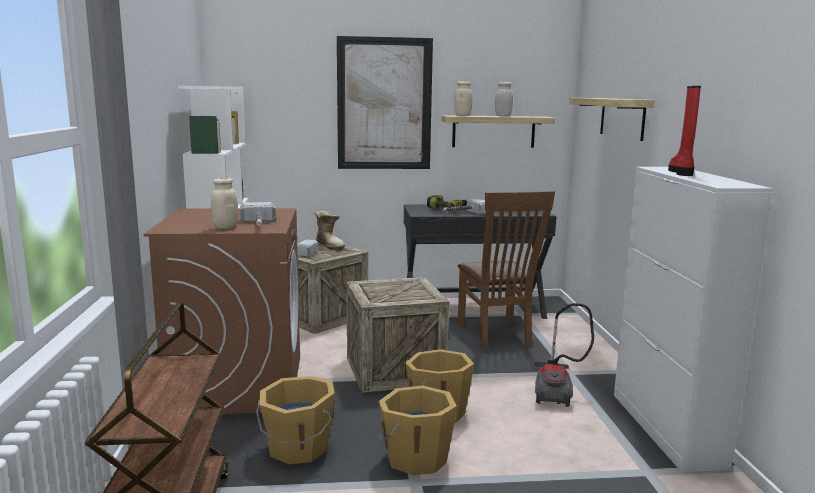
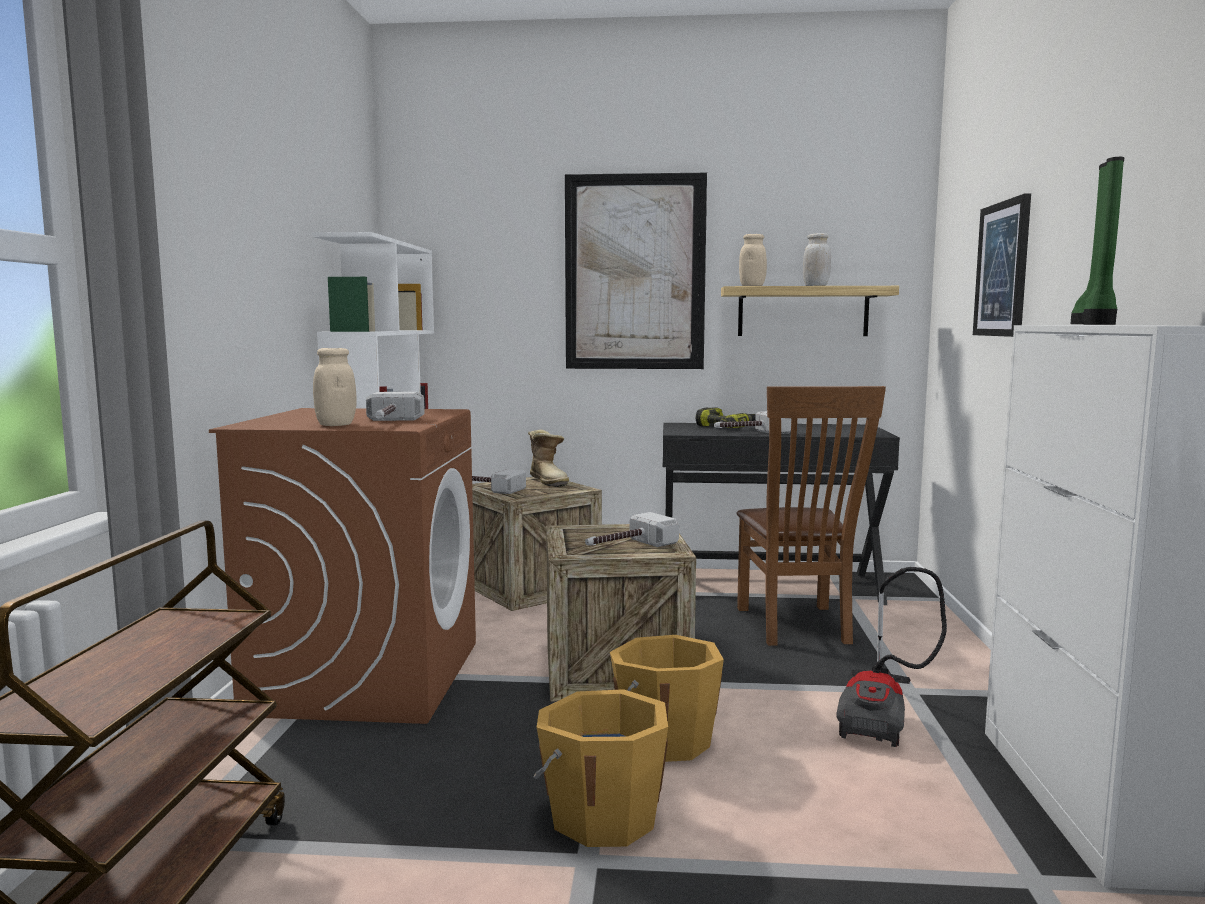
camera: 10 degrees right, 5 degrees down
orange bucket [256,376,335,464] -> none
shelf [569,98,654,141] -> picture [973,193,1031,337]
red boot [668,86,701,176] -> green boot [1071,157,1124,325]
none -> hammer [585,512,679,547]

